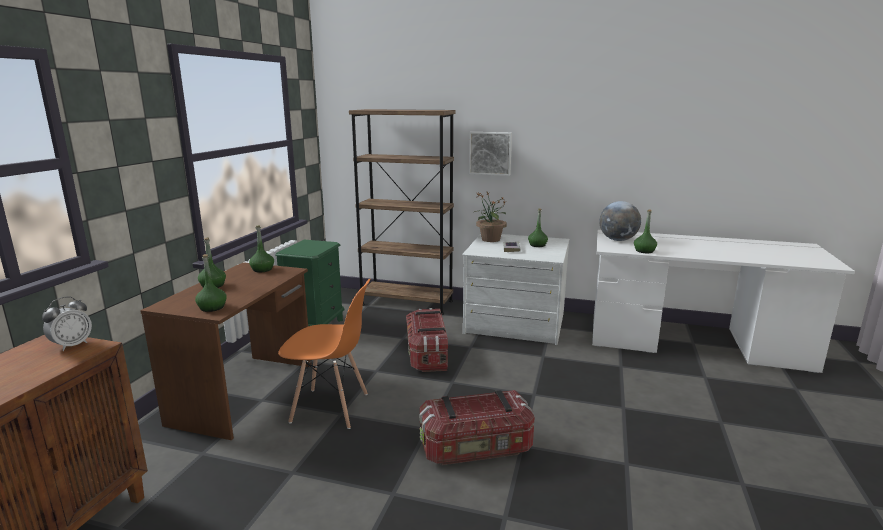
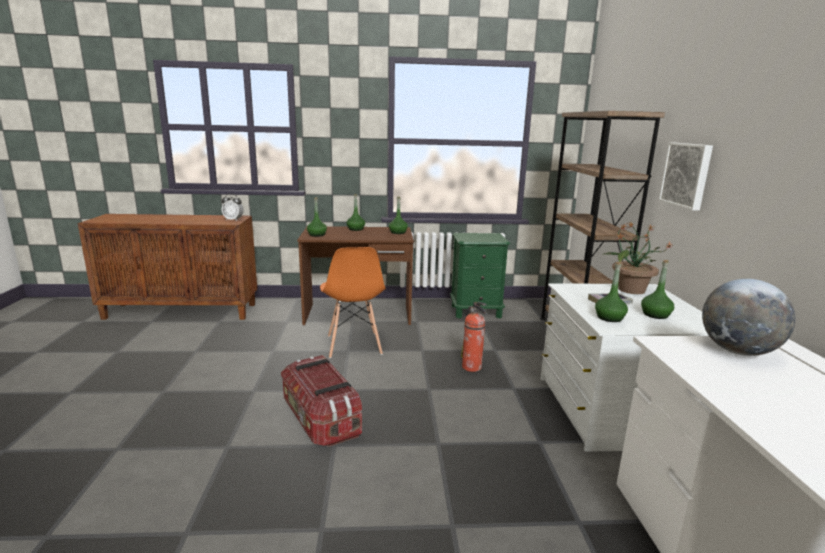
camera: 70 degrees right, 0 degrees up
storage box [406,308,448,372] -> fire extinguisher [461,302,487,372]
green bottle [634,210,657,253] -> green bottle moved to [595,262,628,322]

